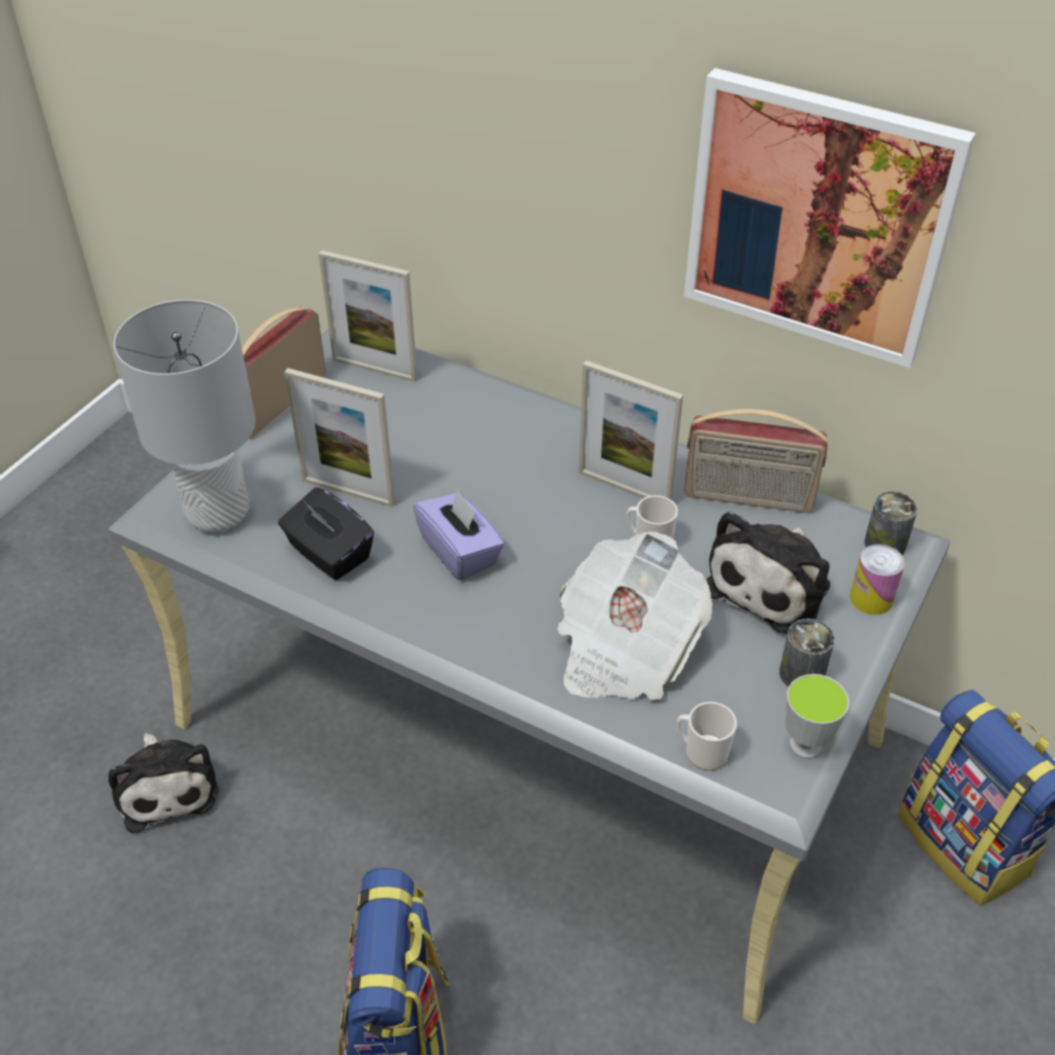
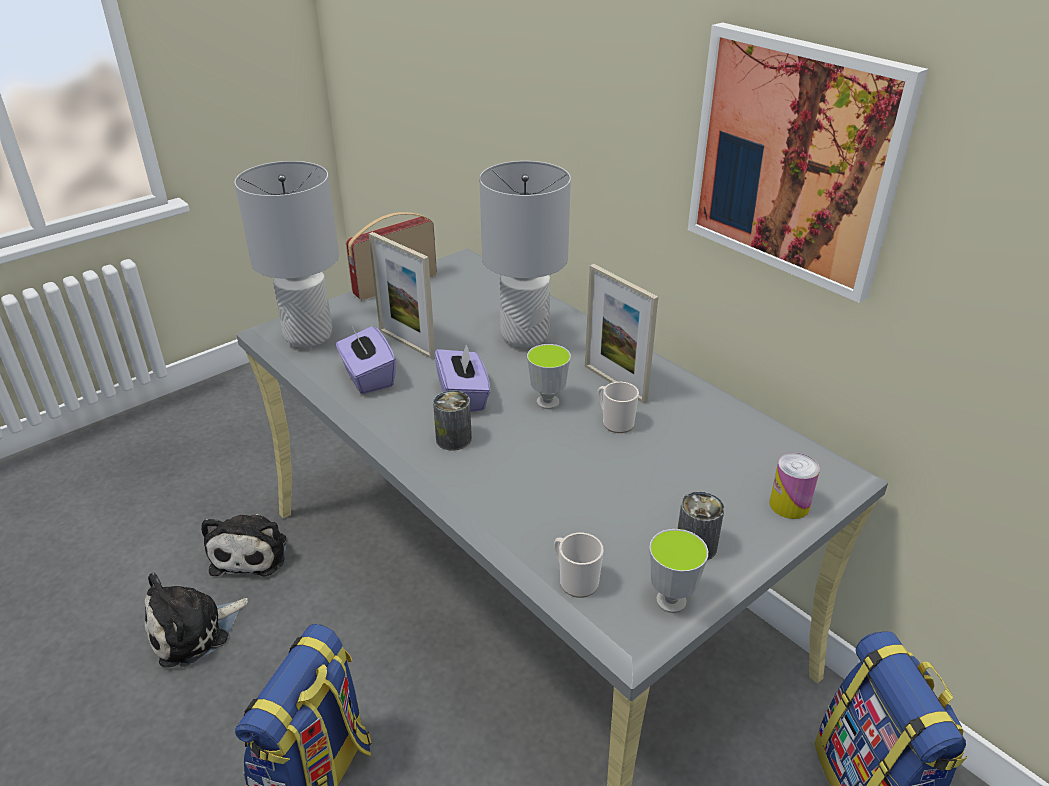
camera: 20 degrees right, 10 degrees down
black tissue box [278,487,374,580] -> purple tissue box [336,326,396,394]
picture frame [319,250,417,382] -> none
newspaper [557,531,713,700] -> none
radio [684,409,828,513] -> none
plush toy [706,511,830,634] -> plush toy moved to [145,572,248,668]
can [864,491,918,555] -> can moved to [433,390,472,451]
none -> grey table lamp [479,161,571,347]
none -> cup [527,344,571,409]

